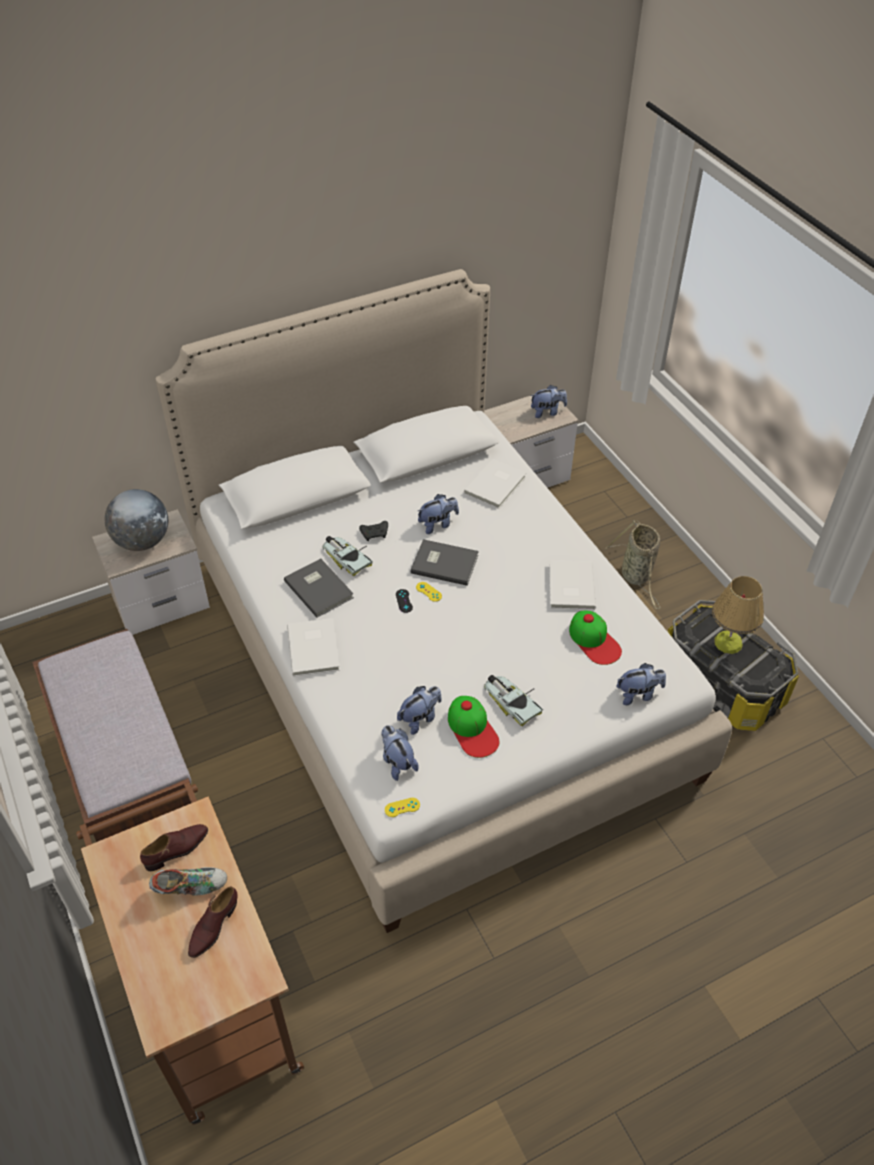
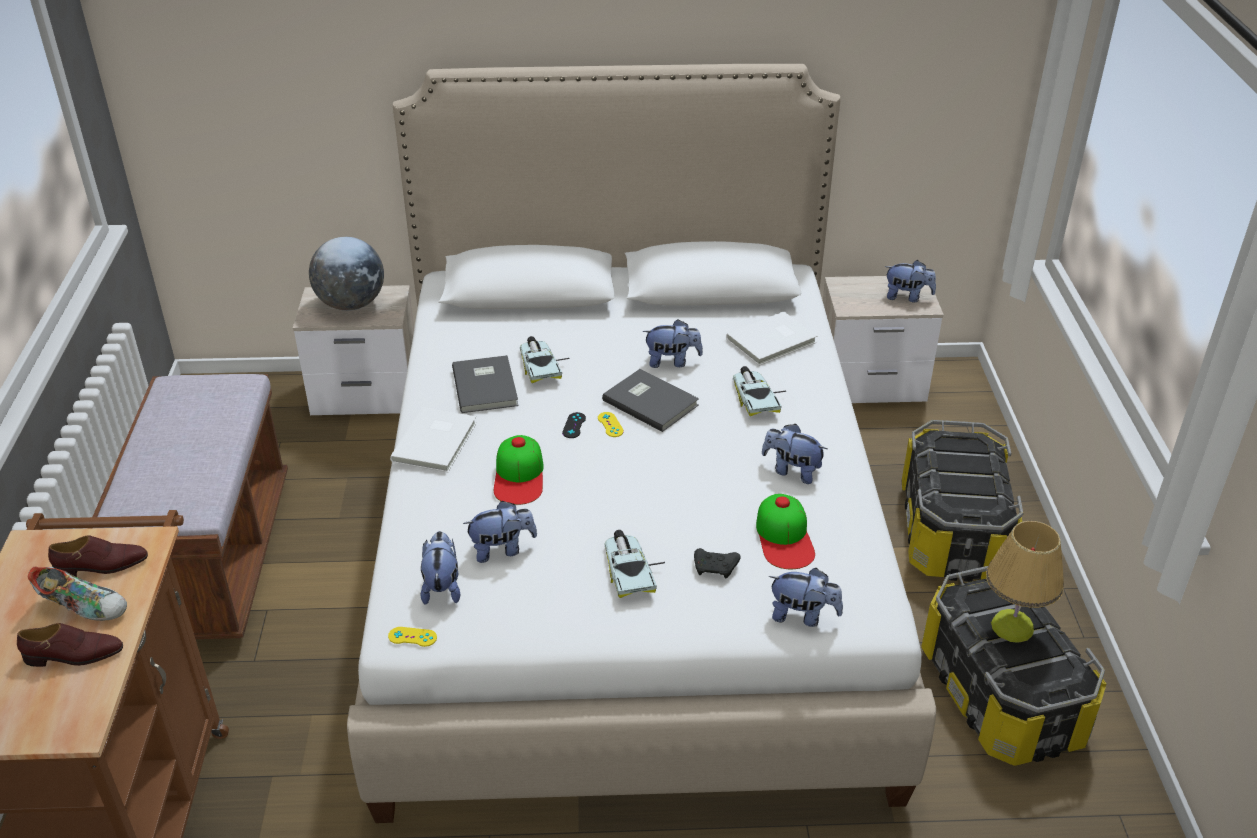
camera: 25 degrees right, 10 degrees down
brown shoe [188,887,238,958] -> brown shoe turned 150 degrees counterclockwise [17,623,123,667]
black game controller [359,521,388,541] -> black game controller moved to [694,548,741,578]
cap [448,696,500,758] -> cap moved to [494,435,544,505]
white book [548,560,596,610] -> plush toy [762,424,827,484]
basket [605,520,660,609] -> storage box [902,420,1023,582]
none -> toy car [733,366,786,416]

